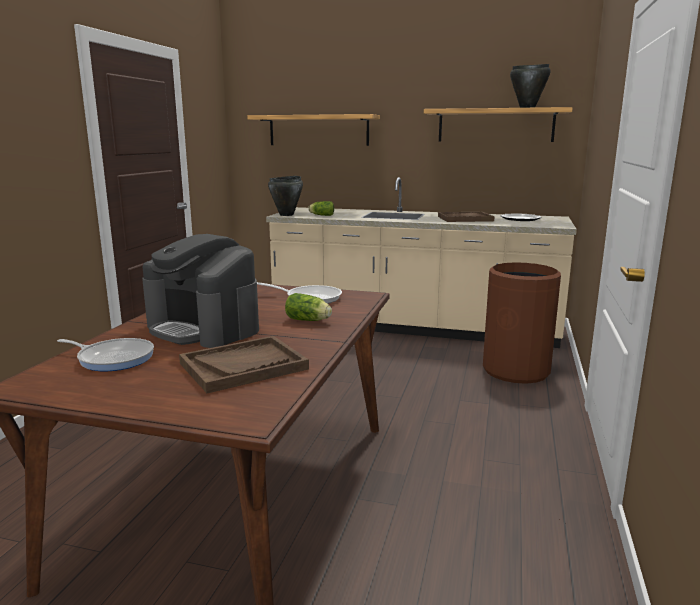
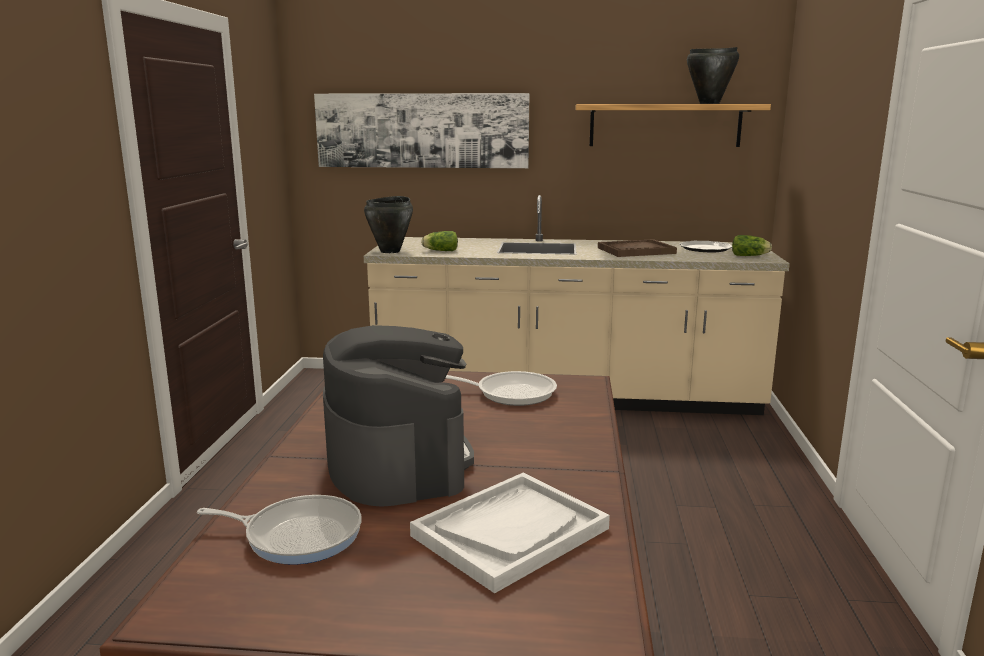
camera: 10 degrees left, 0 degrees up
coffee machine [142,234,259,348] -> coffee machine turned 135 degrees counterclockwise [323,325,474,507]
brown tray [179,336,309,393] -> white tray [410,473,610,594]
shelf [247,114,380,146] -> picture [314,93,529,168]
lettuce [285,293,332,321] -> lettuce moved to [732,235,772,256]
brown trash can [483,262,561,384] -> none

